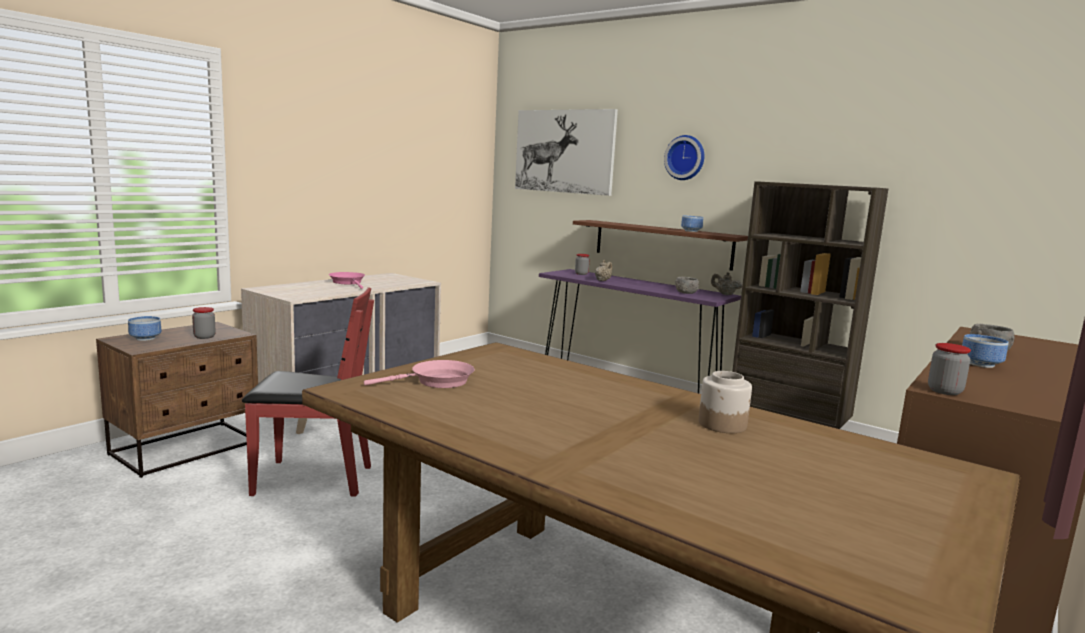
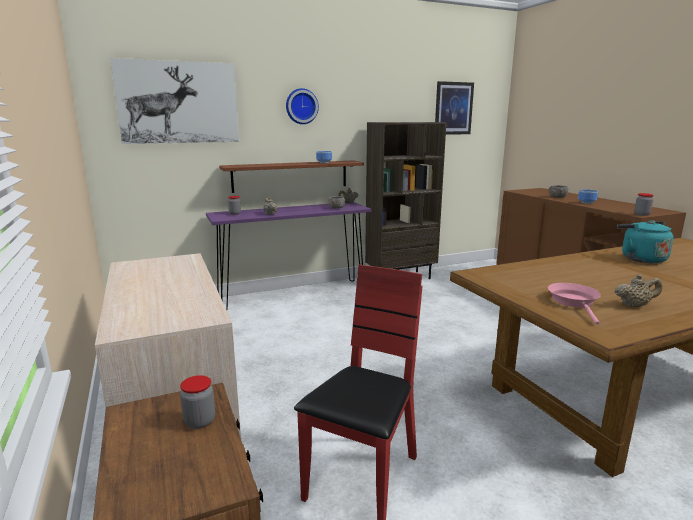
camera: 60 degrees left, 5 degrees up
bowl [128,316,162,341] -> none
pink frying pan [329,272,365,289] -> none
jar [699,371,752,433] -> turquoise kettle [617,220,674,263]
none -> picture [435,81,474,135]
none -> beige teapot [615,274,662,307]

